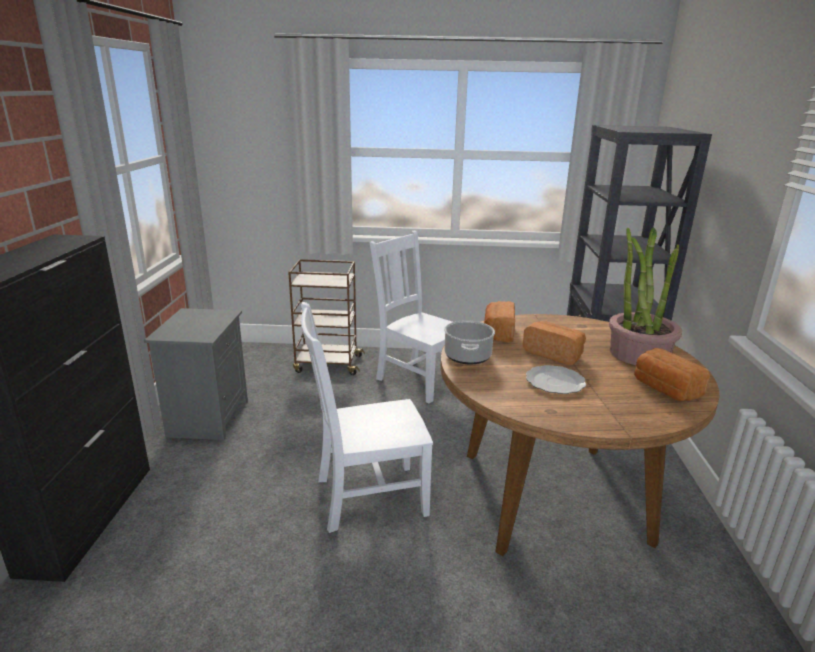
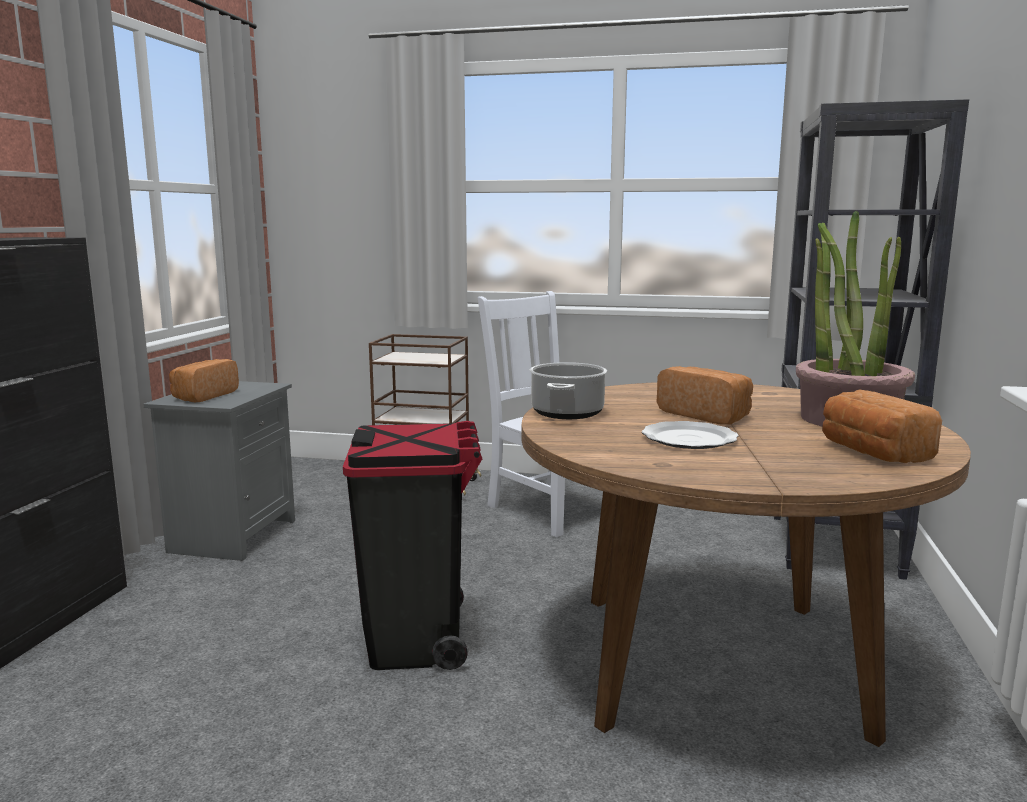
camera: 10 degrees right, 10 degrees down
white chair [301,302,433,533] -> black trash can [343,421,482,670]
bread [484,301,515,342] -> bread moved to [169,359,239,402]

